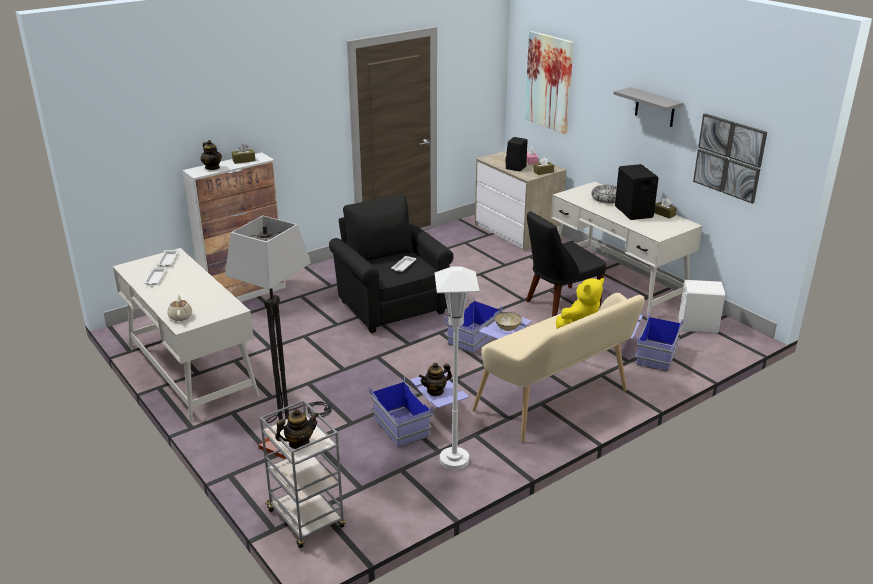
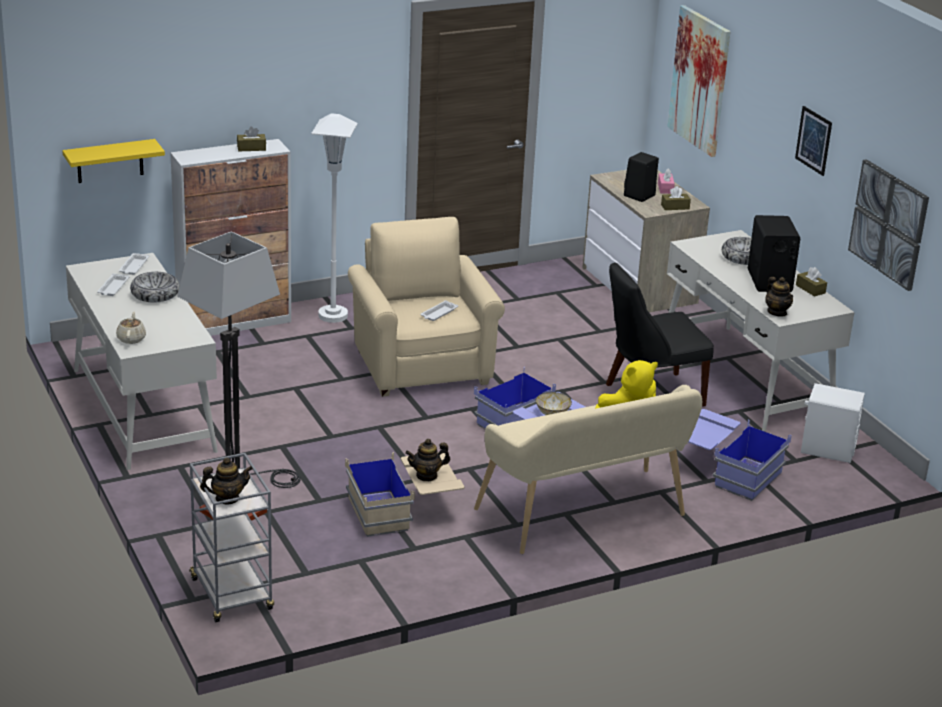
camera: 10 degrees right, 0 degrees up
teapot [200,140,222,170] -> teapot moved to [765,277,793,317]
black armchair [329,194,454,333] -> beige armchair [348,217,505,397]
blue storage box [369,374,469,448] -> beige storage box [345,452,465,537]
white floor lamp [435,266,480,470] -> white floor lamp moved to [311,113,358,323]
grey shelf [614,87,684,127] -> picture [795,106,832,176]
none -> yellow shelf [62,139,165,183]
none -> bowl [130,272,180,303]

